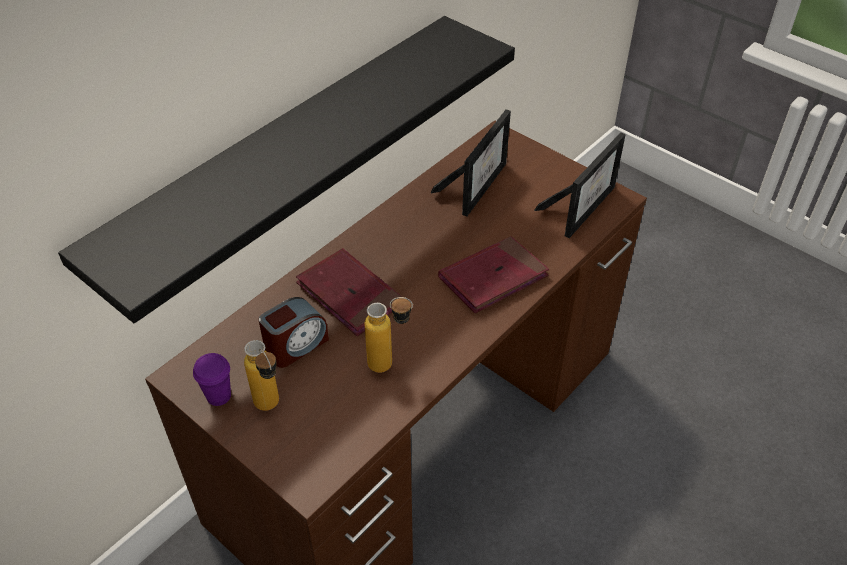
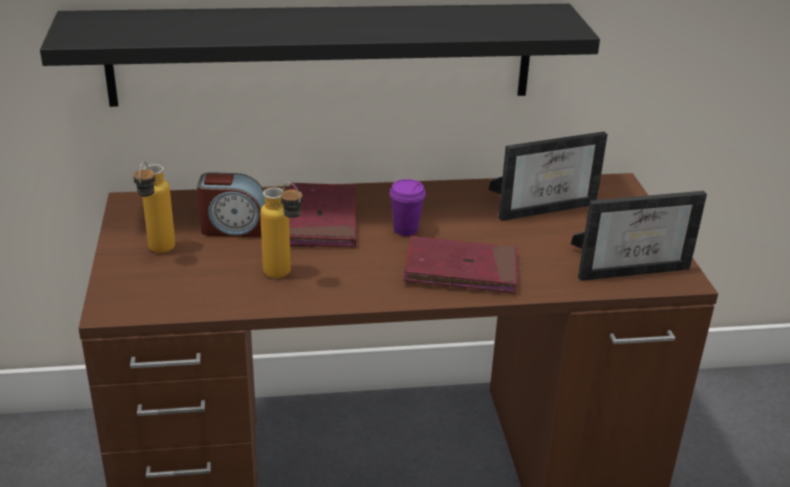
camera: 40 degrees right, 15 degrees down
purple cup [193,353,231,406] -> purple cup moved to [390,179,426,236]

